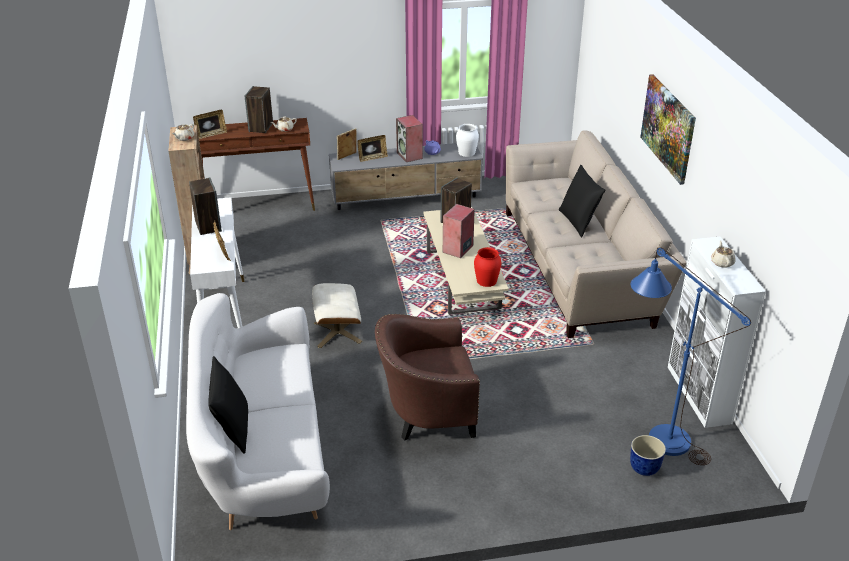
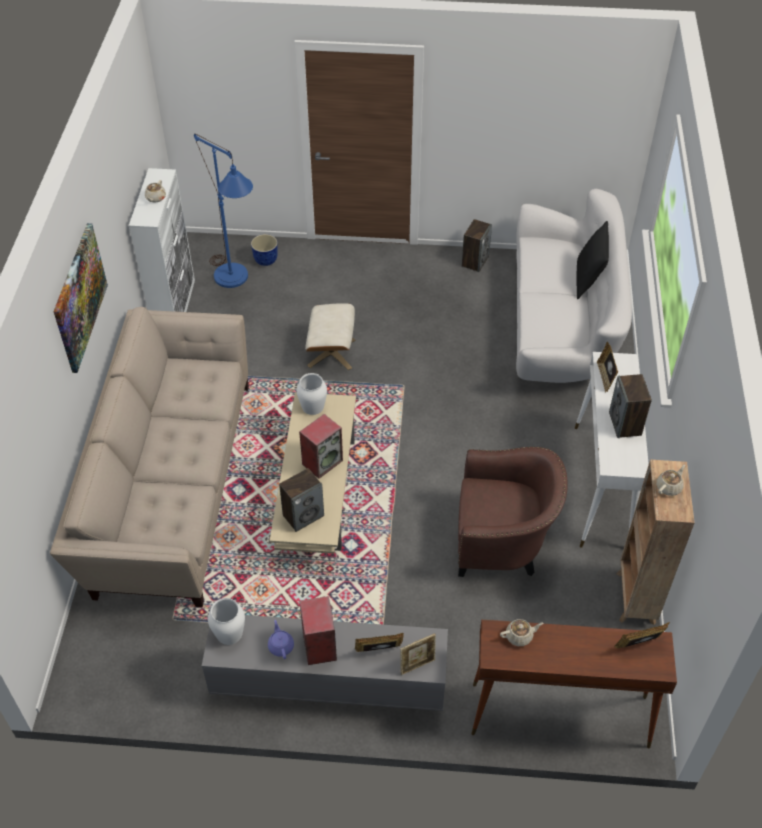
camera: 165 degrees left, 15 degrees up
speaker [245,86,273,133] -> speaker moved to [462,219,492,272]
beige ottoman [312,283,362,348] -> beige ottoman moved to [305,303,356,370]
brown armchair [375,314,480,440] -> brown armchair moved to [458,447,568,577]
red vase [474,247,501,287] -> white vase [297,373,327,415]
black pillow [559,165,605,237] -> none

